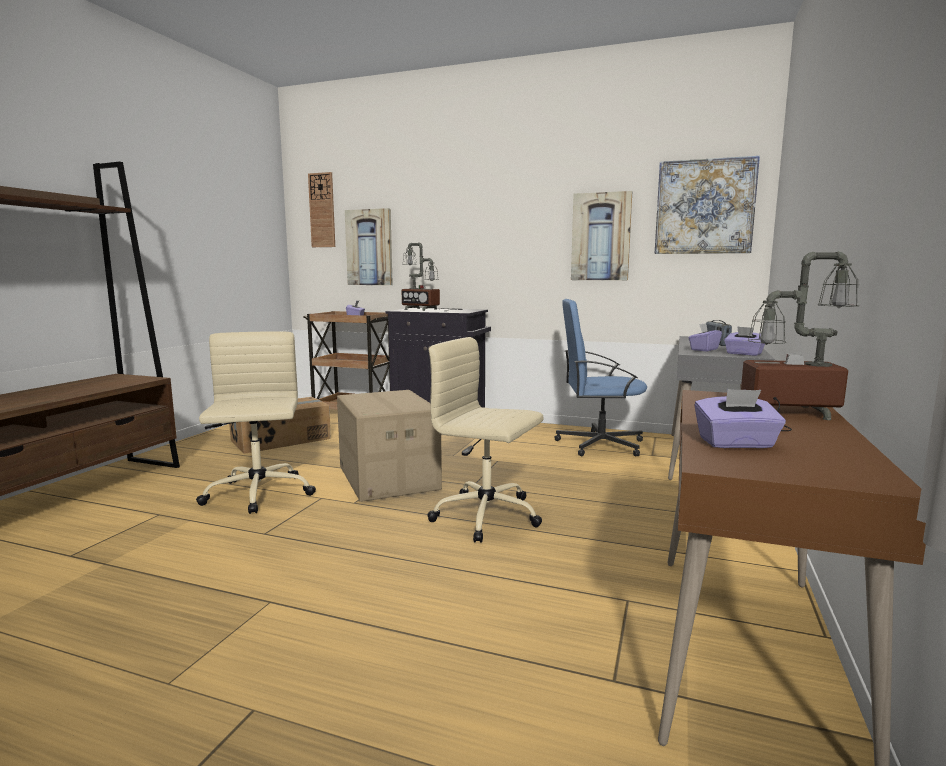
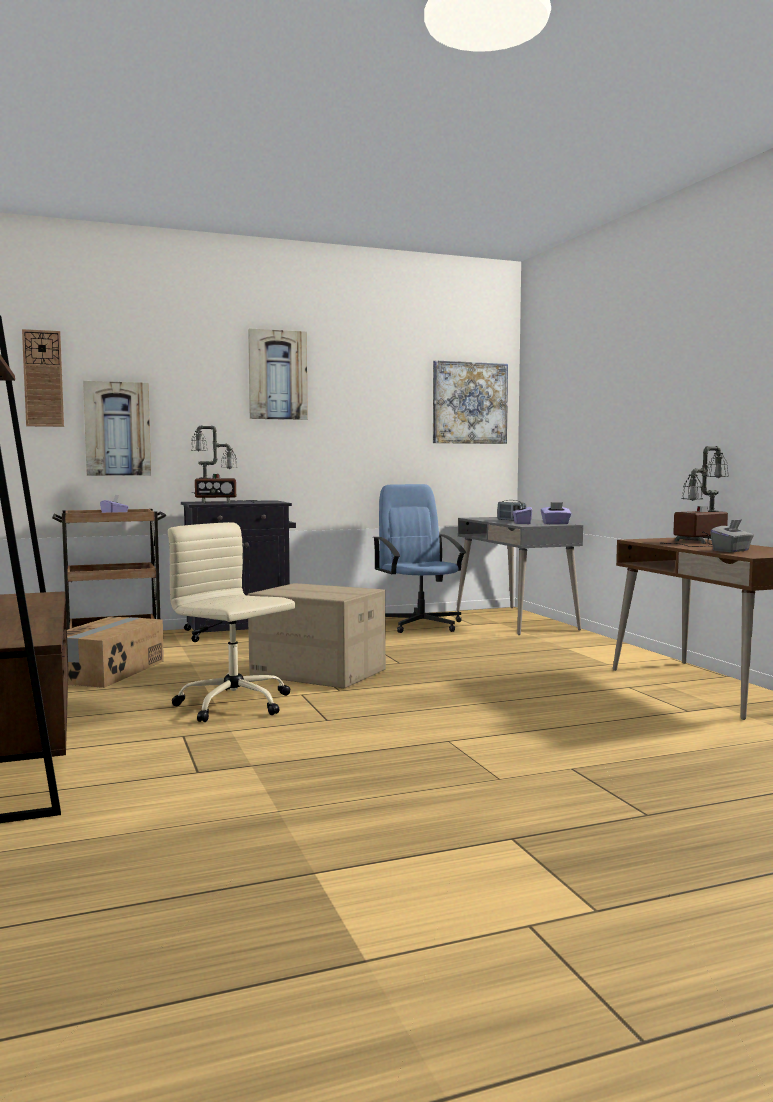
camera: 40 degrees left, 5 degrees down
beige office chair [427,337,544,543] -> none
blue office chair [555,299,647,457] -> blue office chair turned 105 degrees clockwise [373,484,467,633]
picture [571,191,632,280] -> picture moved to [248,328,308,420]
purple tissue box [694,389,786,448] -> grey tissue box [710,519,754,552]

